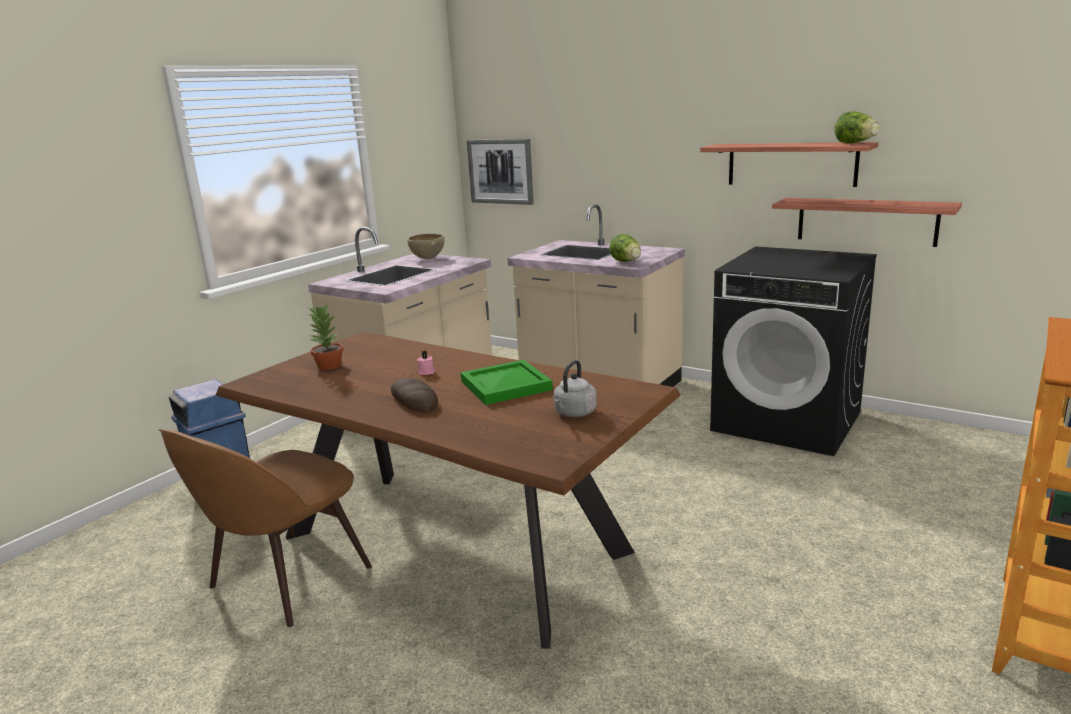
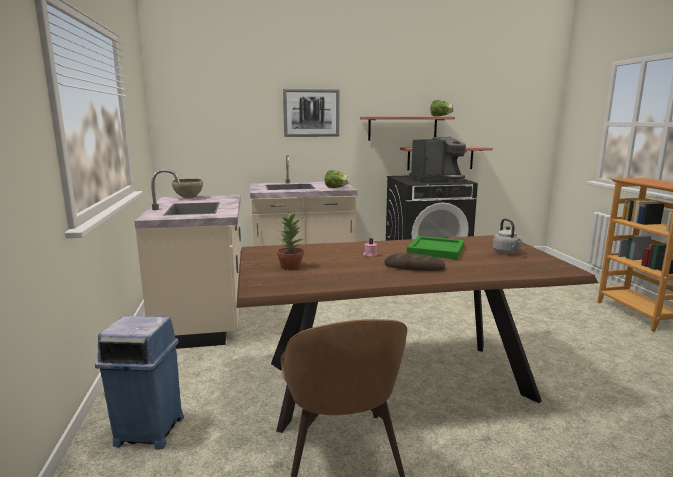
camera: 45 degrees left, 5 degrees down
picture [467,139,534,205] -> picture moved to [283,89,339,137]
none -> coffee machine [409,137,467,182]

